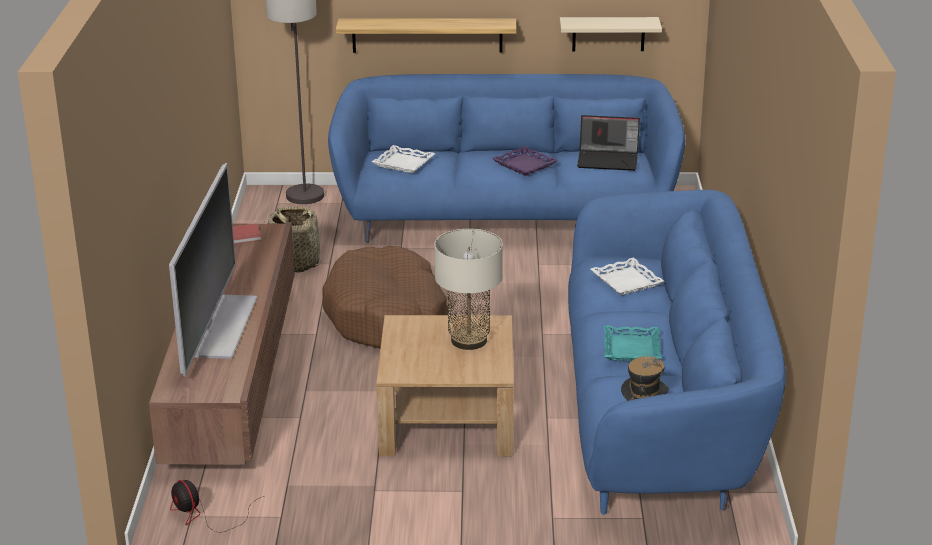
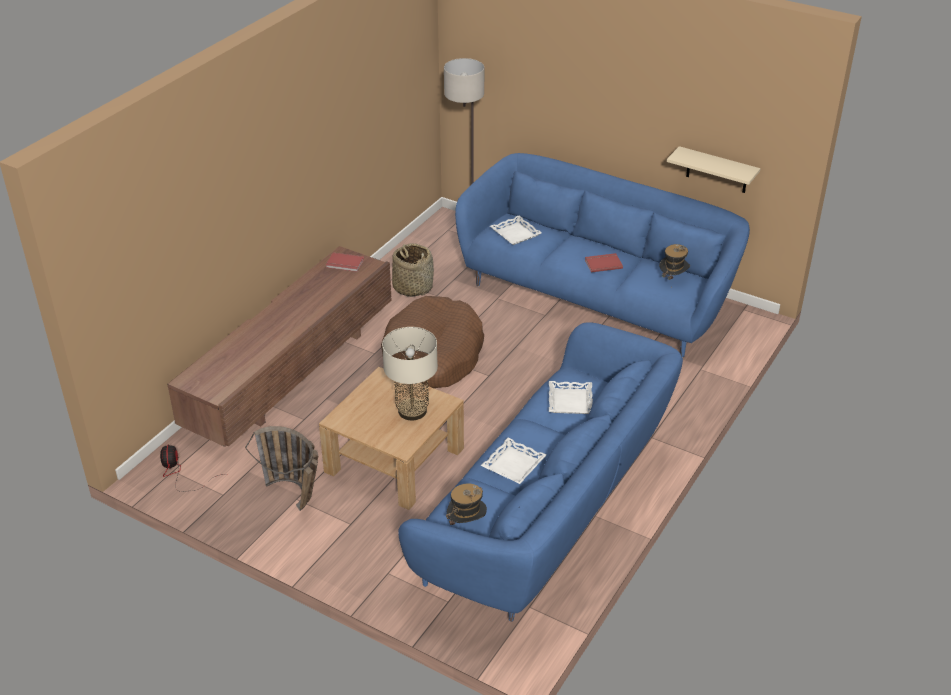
camera: 30 degrees right, 10 degrees up
television [169,163,257,376] -> none
shelf [336,18,516,53] -> none
purple tray [492,146,558,176] -> red book [585,253,623,272]
laptop [577,115,640,171] -> hat [659,244,690,287]
turquoise tray [604,326,662,361] -> white tray [481,437,546,484]
none -> basket [245,426,318,511]

